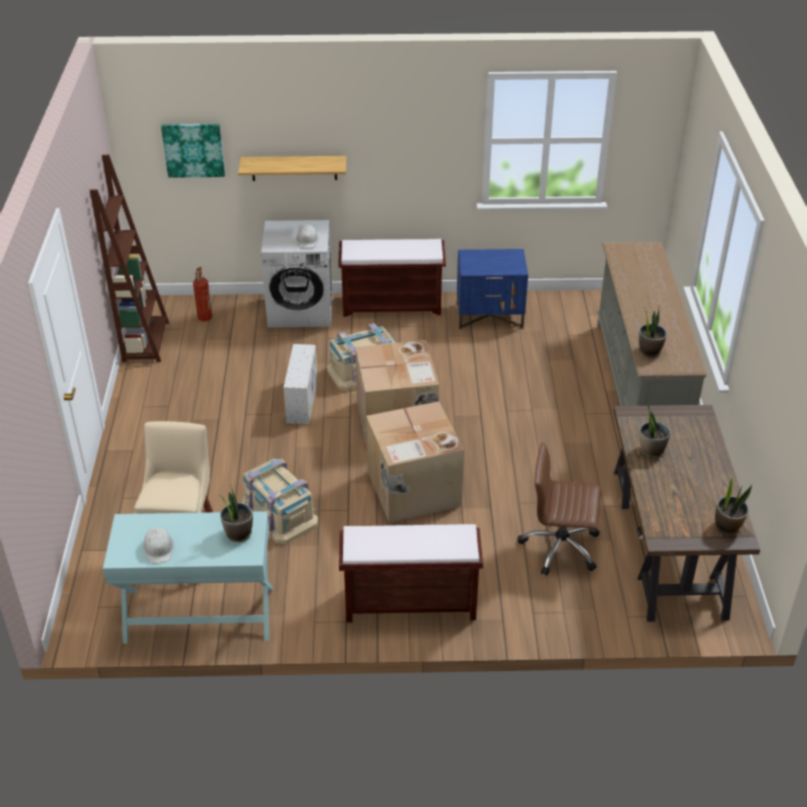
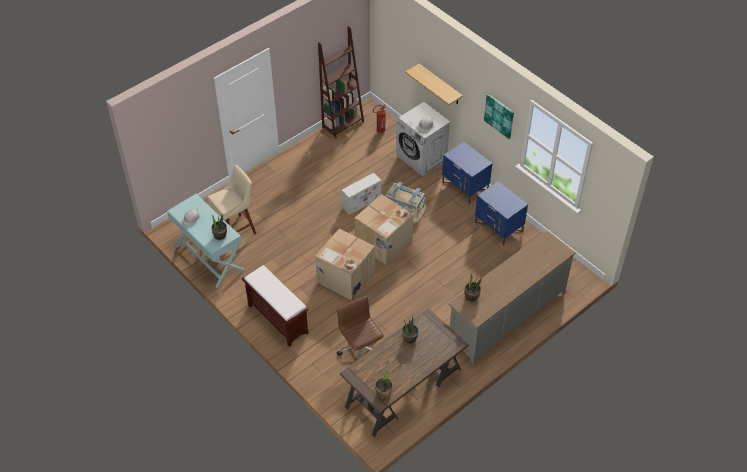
camera: 50 degrees right, 10 degrees up
picture [161,124,225,178] -> picture moved to [484,94,514,139]
beige storage box [242,459,318,544] -> none
brown bench [338,239,446,317] -> blue nightstand [442,142,493,204]

